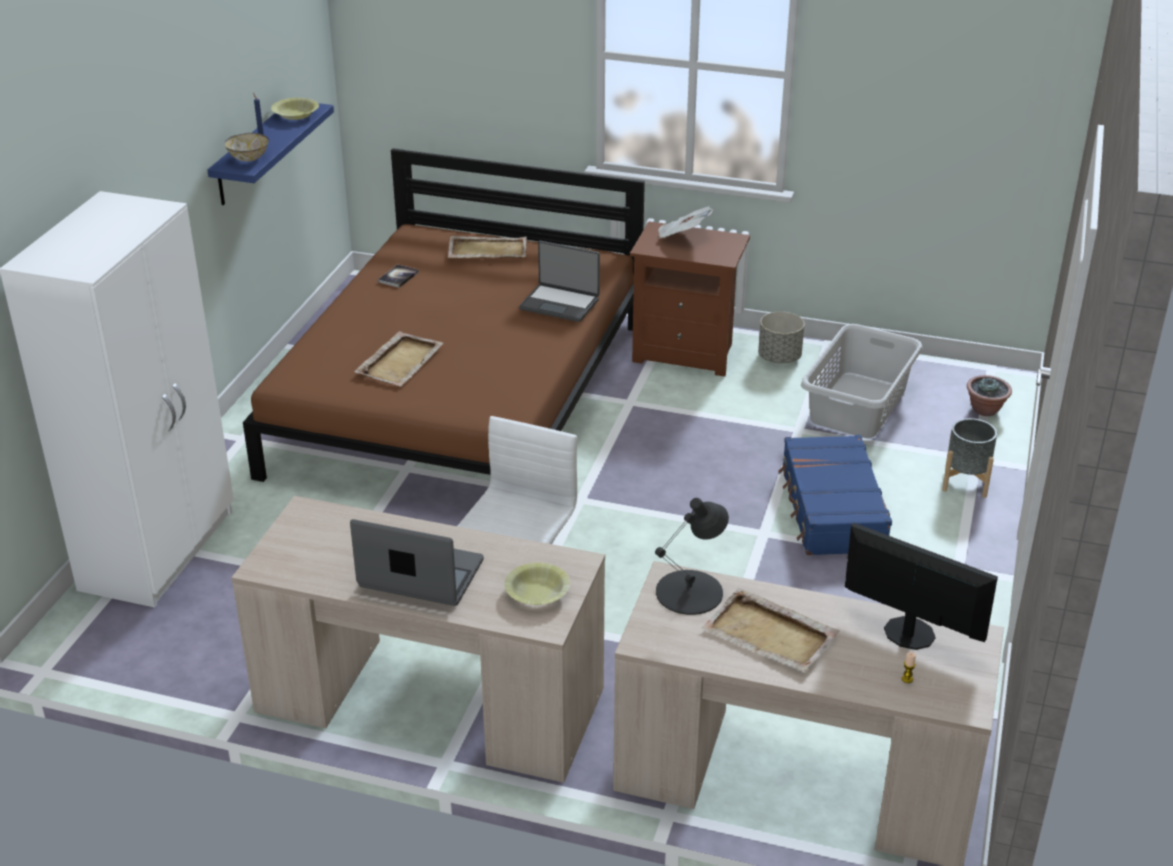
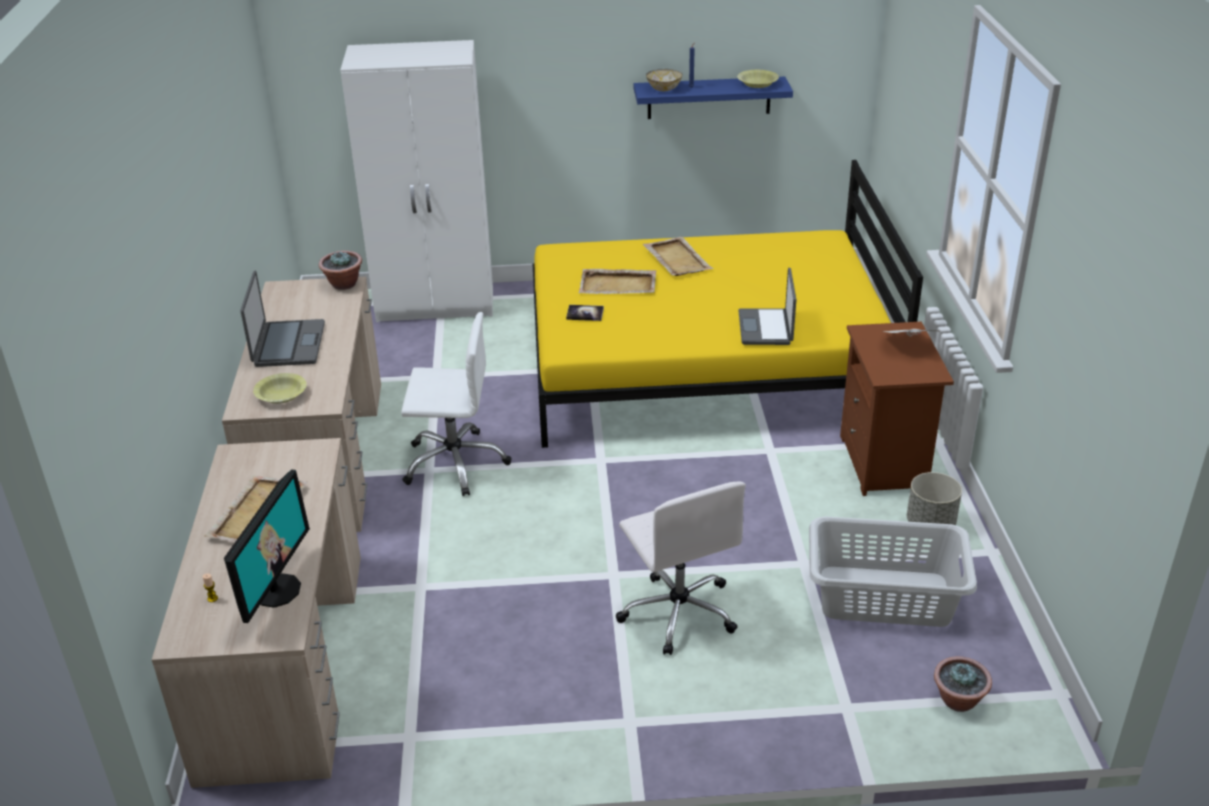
camera: 70 degrees right, 0 degrees up
brown bed [243,148,645,482] -> yellow bed [533,160,923,448]
book [378,264,419,288] -> book moved to [566,305,604,321]
beige tray [448,236,527,258] -> beige tray moved to [643,237,714,276]
black table lamp [655,498,729,615] -> none
blue suitcase [779,435,892,555] -> white office chair [616,481,746,655]
grey planter [942,418,997,498] -> none
none -> potted plant [319,251,362,290]

